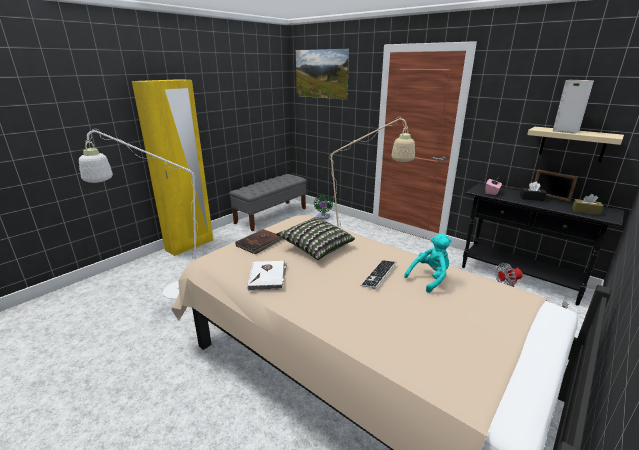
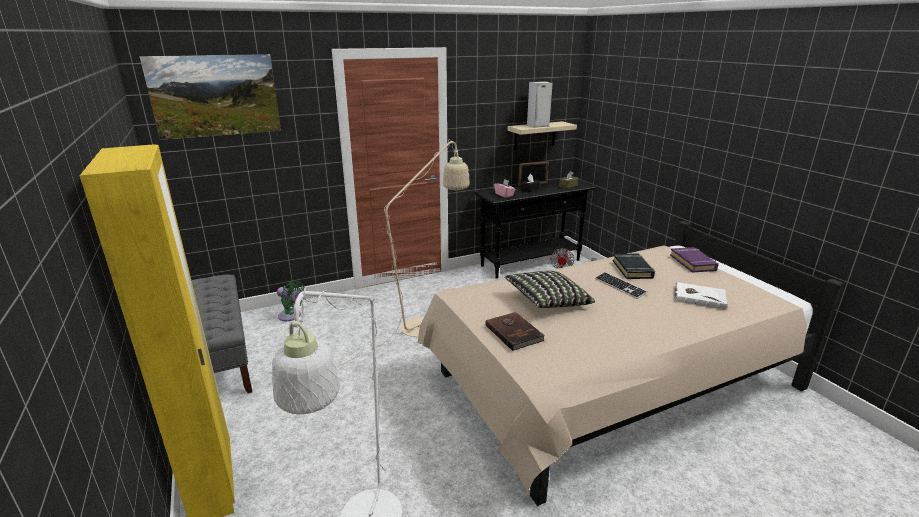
camera: 65 degrees left, 0 degrees up
white book [247,261,287,291] -> white book moved to [675,282,727,310]
turquoise plush toy [404,233,451,293] -> black book [613,253,655,279]
none -> purple book [670,247,719,273]

